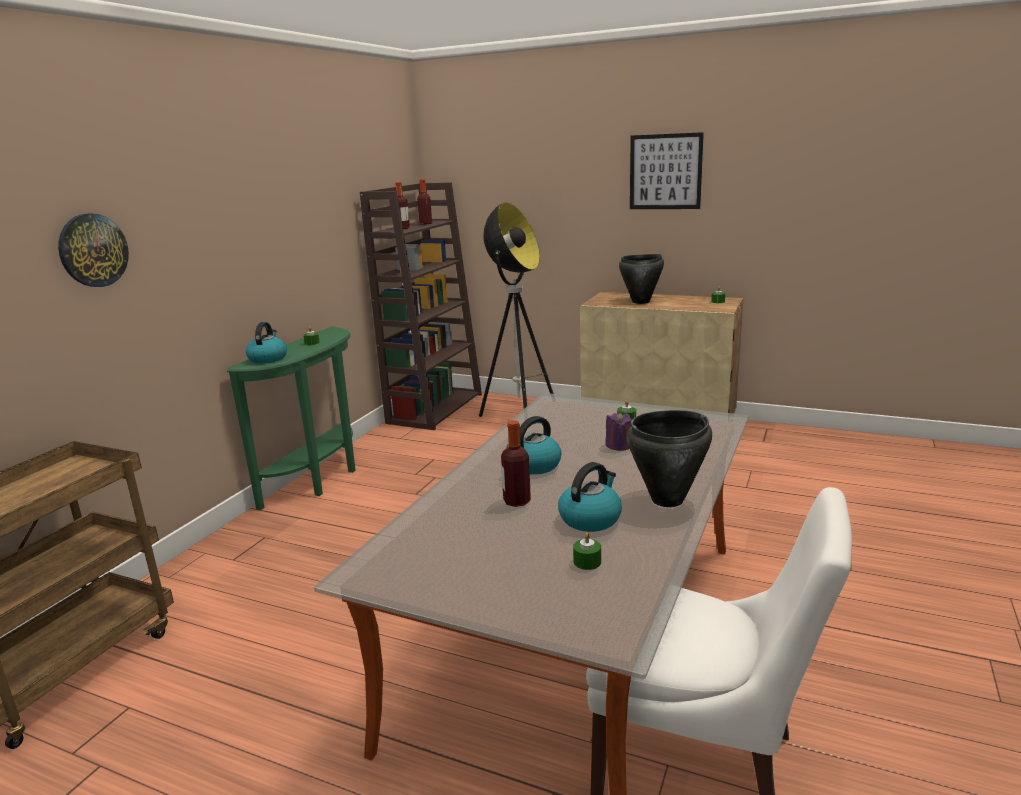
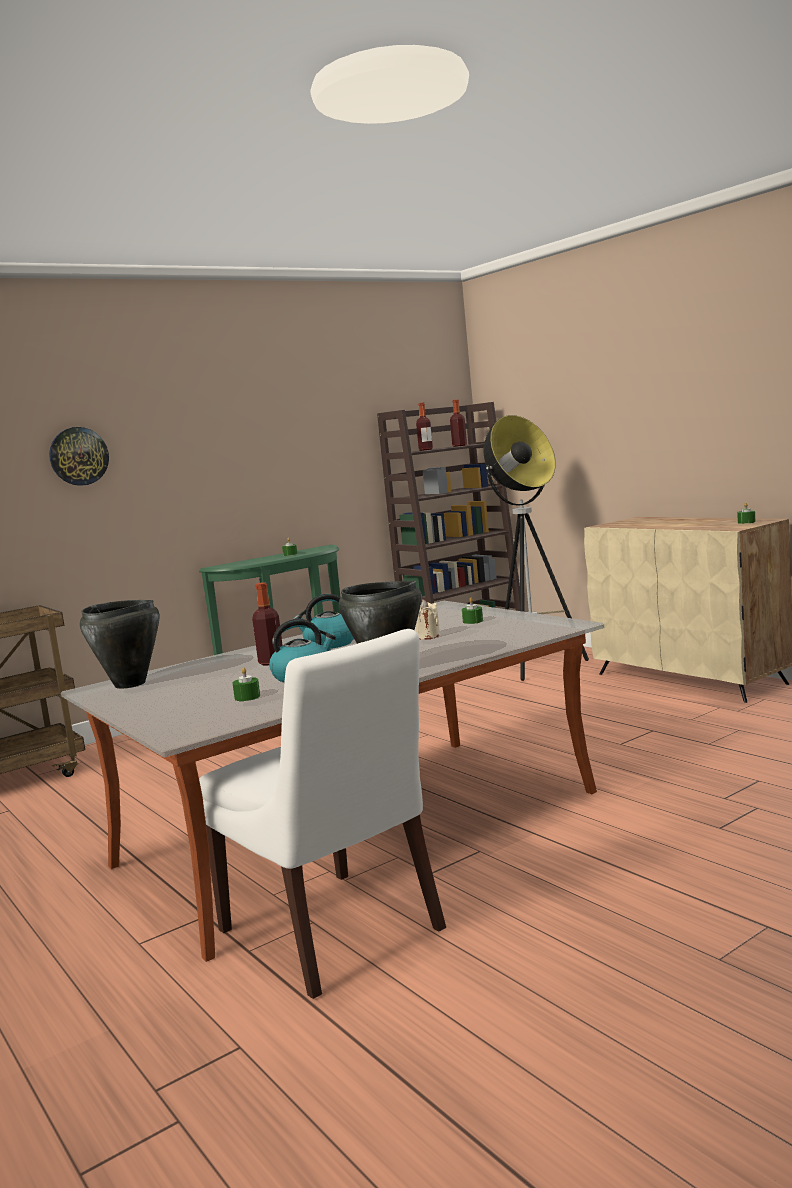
camera: 30 degrees right, 10 degrees down
kettle [246,322,287,364] -> none
purple candle [605,412,632,451] -> beige candle [415,599,440,640]
black cooking pot [619,254,664,304] -> black cooking pot moved to [80,600,159,689]
picture [630,132,704,209] -> none

